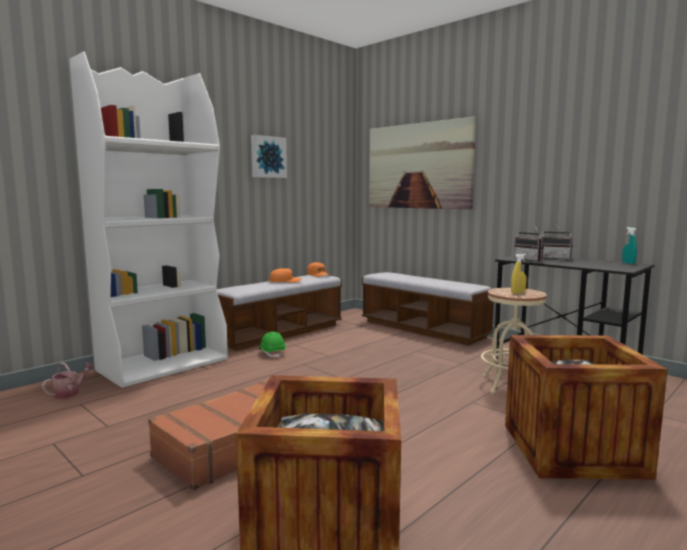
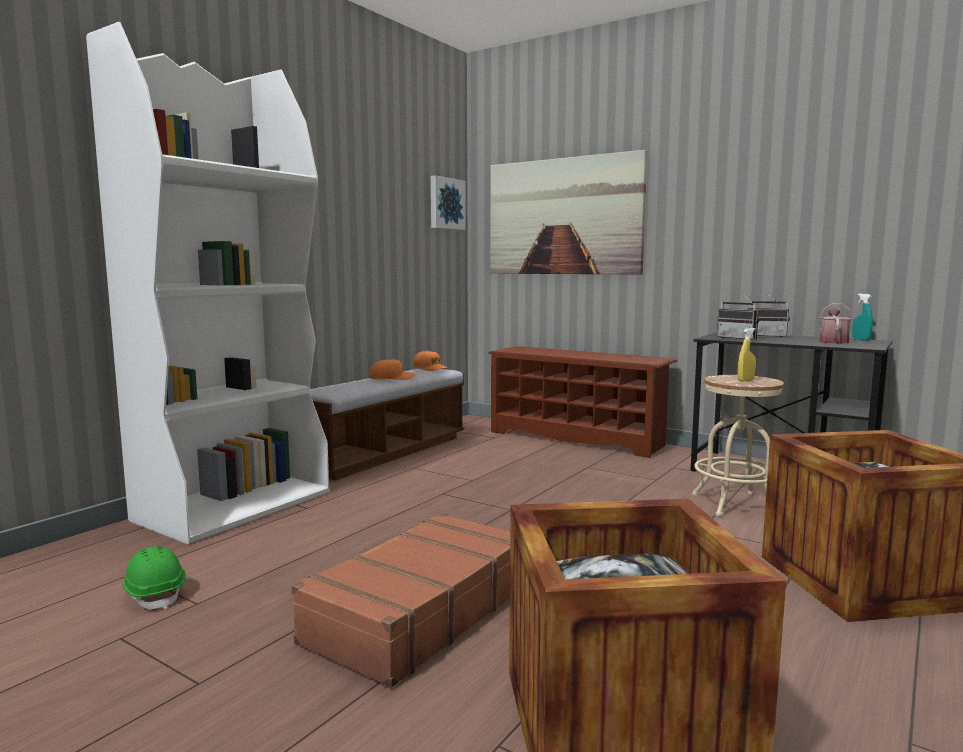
camera: 10 degrees left, 0 degrees up
watering can [42,362,94,399] -> watering can moved to [819,303,853,344]
picture [251,135,287,178] -> picture moved to [431,175,466,230]
green hard hat [259,332,286,358] -> green hard hat moved to [122,546,186,609]
bench [362,272,493,345] -> brown shoe rack [488,346,678,458]

